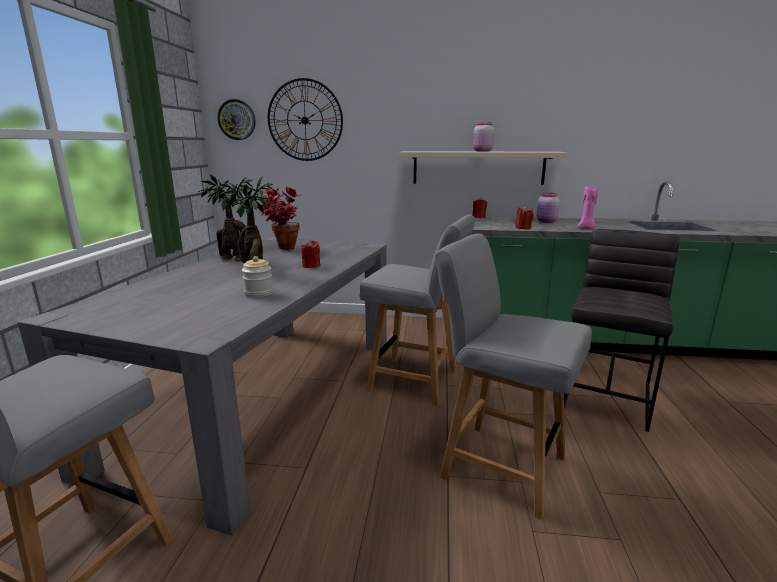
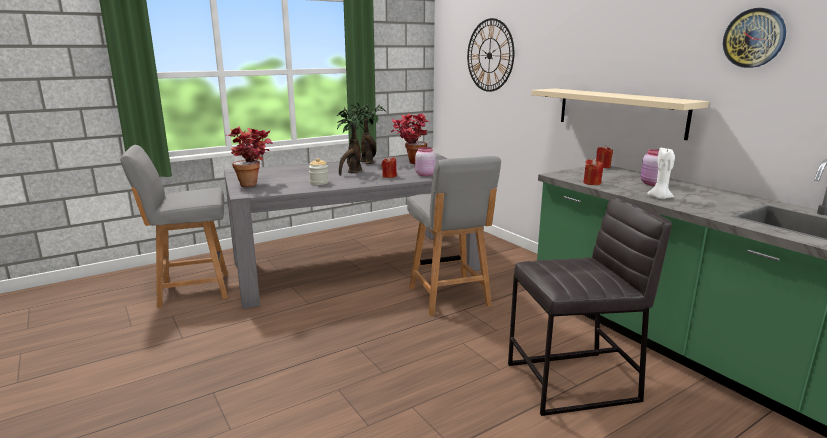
camera: 50 degrees right, 0 degrees up
wall clock [218,99,255,140] -> wall clock moved to [723,8,786,68]
grey chair [435,233,592,520] -> none
pink jar [473,122,494,152] -> pink jar moved to [415,147,435,176]
pink candle [578,187,598,228] -> white candle [647,148,675,199]
none -> potted plant [226,126,273,187]

